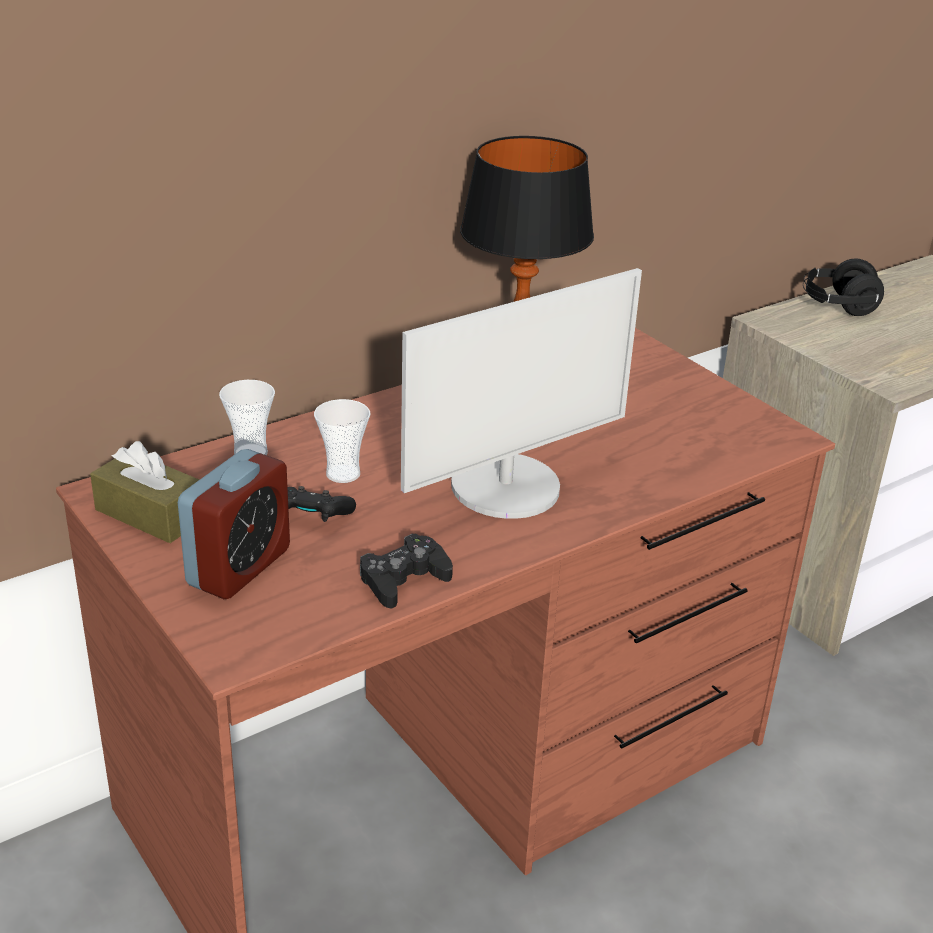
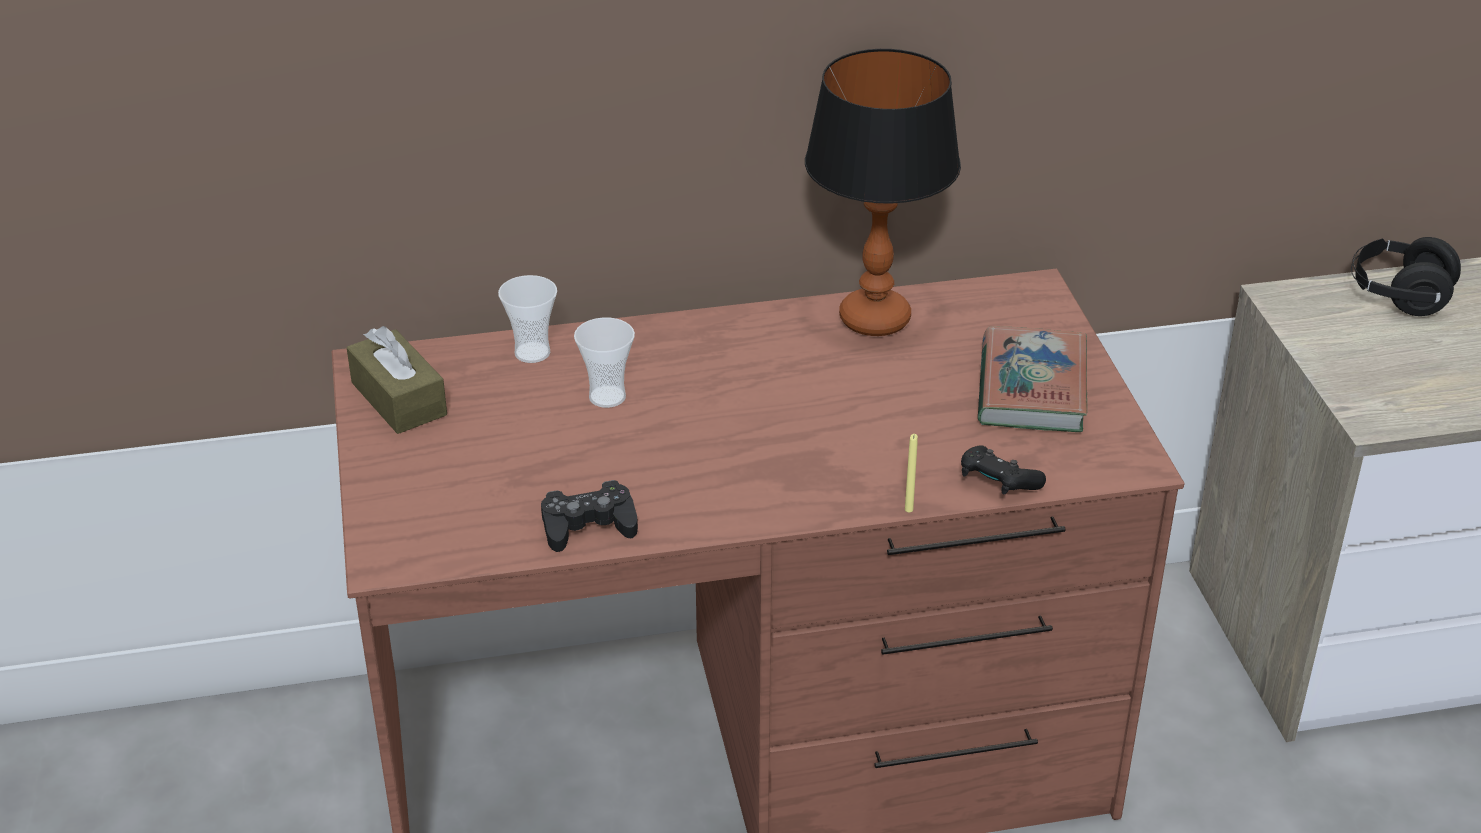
camera: 25 degrees right, 5 degrees up
alarm clock [178,449,290,599] -> none
black game controller [288,486,356,522] -> black game controller moved to [961,445,1046,495]
monitor [401,268,642,519] -> none
none -> yellow candle [905,434,918,512]
none -> book [978,326,1087,432]

